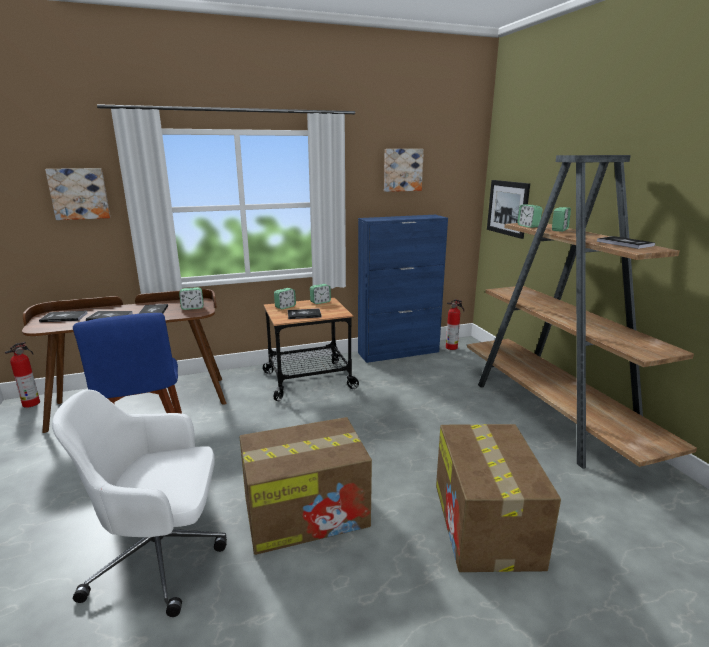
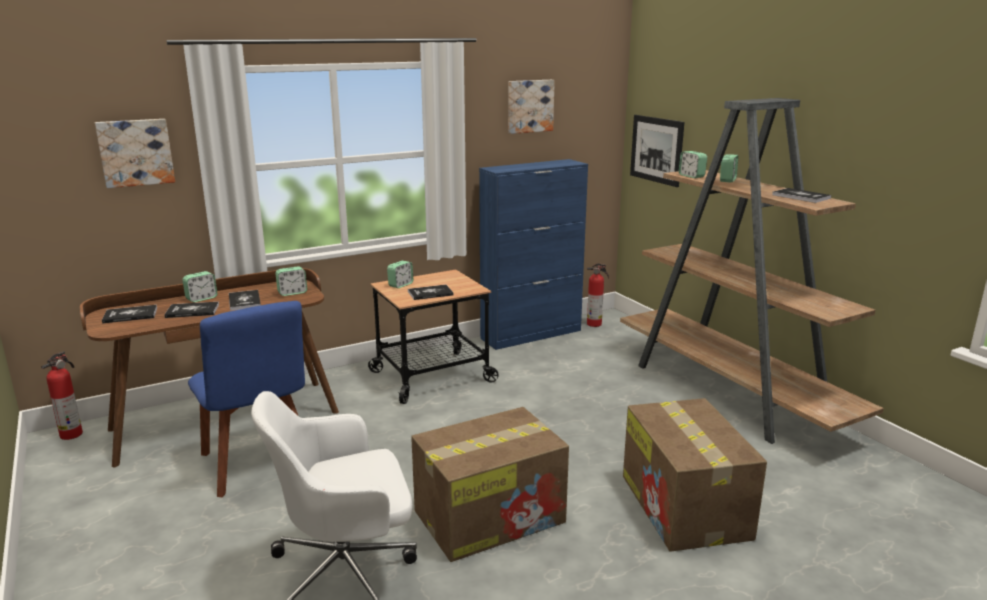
camera: 10 degrees left, 0 degrees up
alarm clock [310,284,331,304] -> alarm clock moved to [183,271,217,302]

